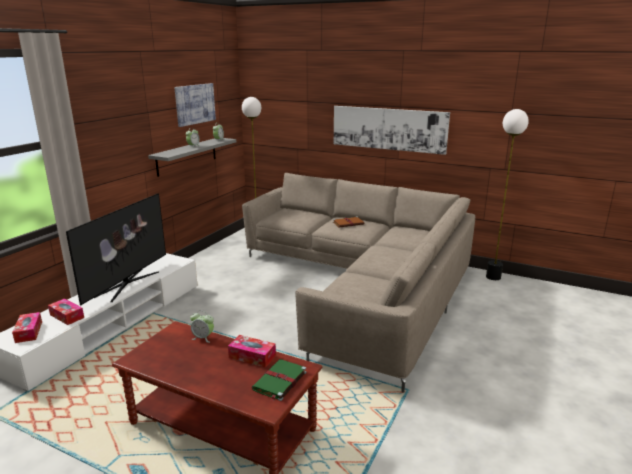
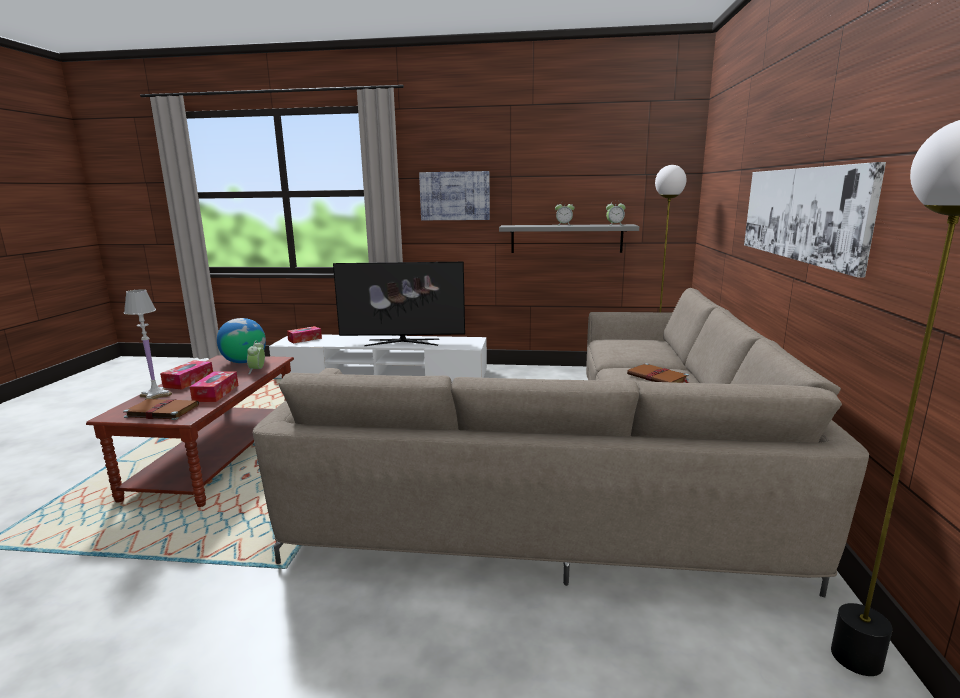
camera: 70 degrees right, 5 degrees down
tissue box [48,299,84,325] -> tissue box moved to [160,360,213,390]
picture [175,83,216,127] -> picture moved to [419,171,490,220]
green book [252,359,306,402] -> brown book [123,399,199,420]
none -> white table lamp [124,289,172,400]
none -> globe [217,318,266,363]

